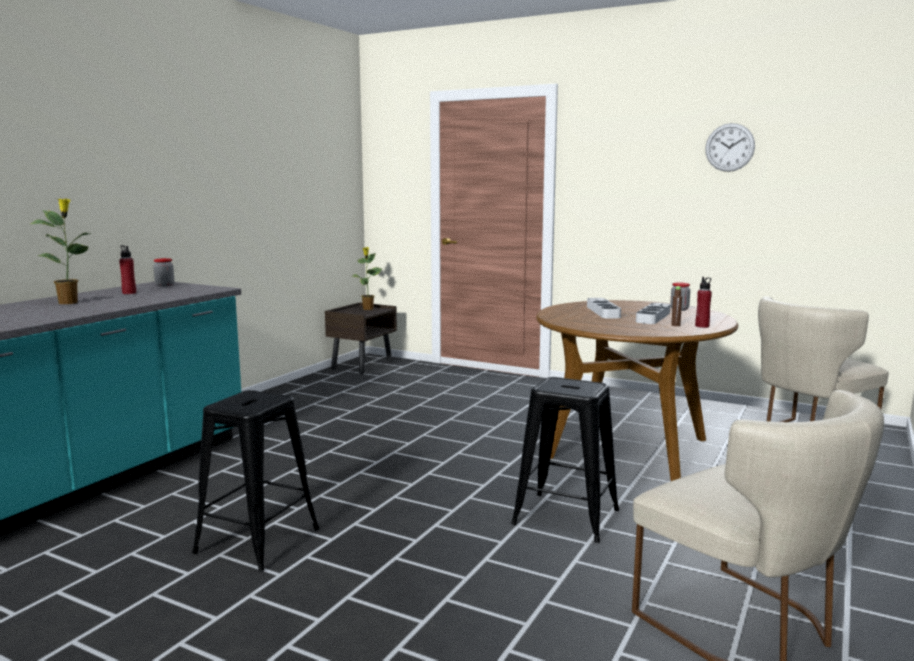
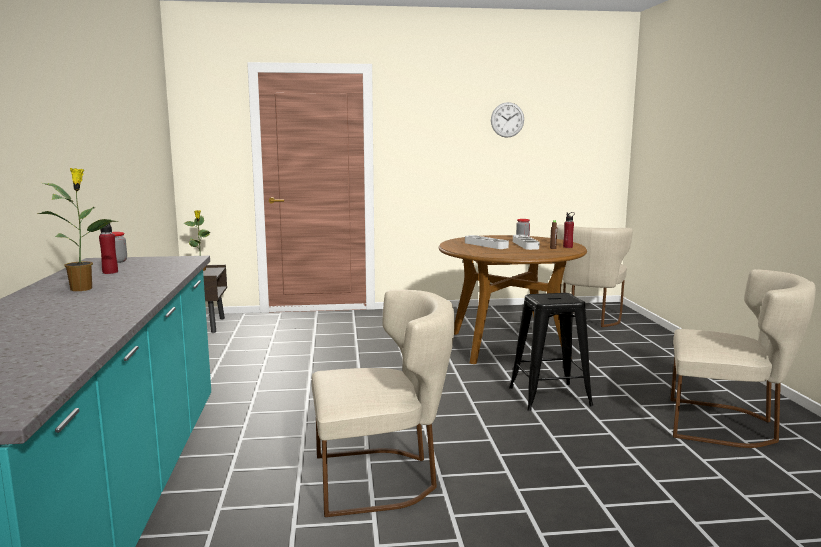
camera: 35 degrees left, 0 degrees up
black stool [192,390,319,572] -> beige chair [312,290,455,517]

